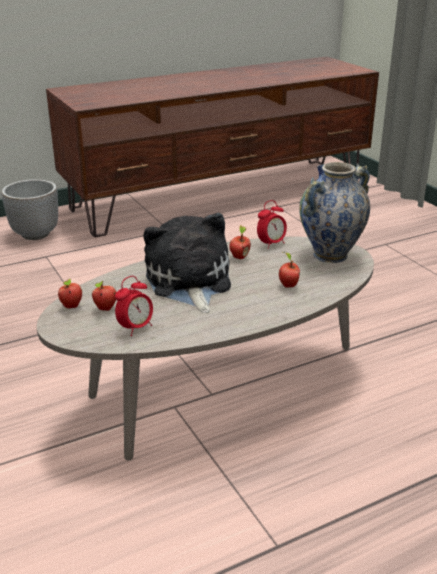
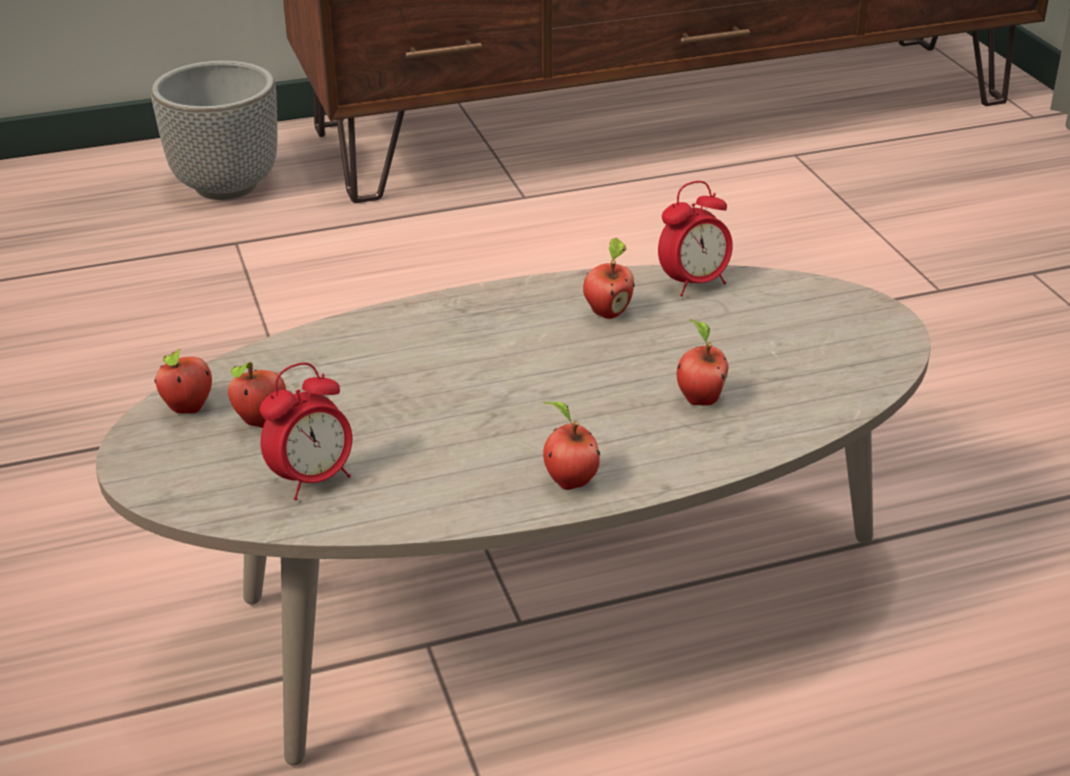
camera: 10 degrees right, 5 degrees up
plush toy [144,213,231,313] -> none
vase [299,162,370,263] -> none
none -> apple [543,402,600,490]

